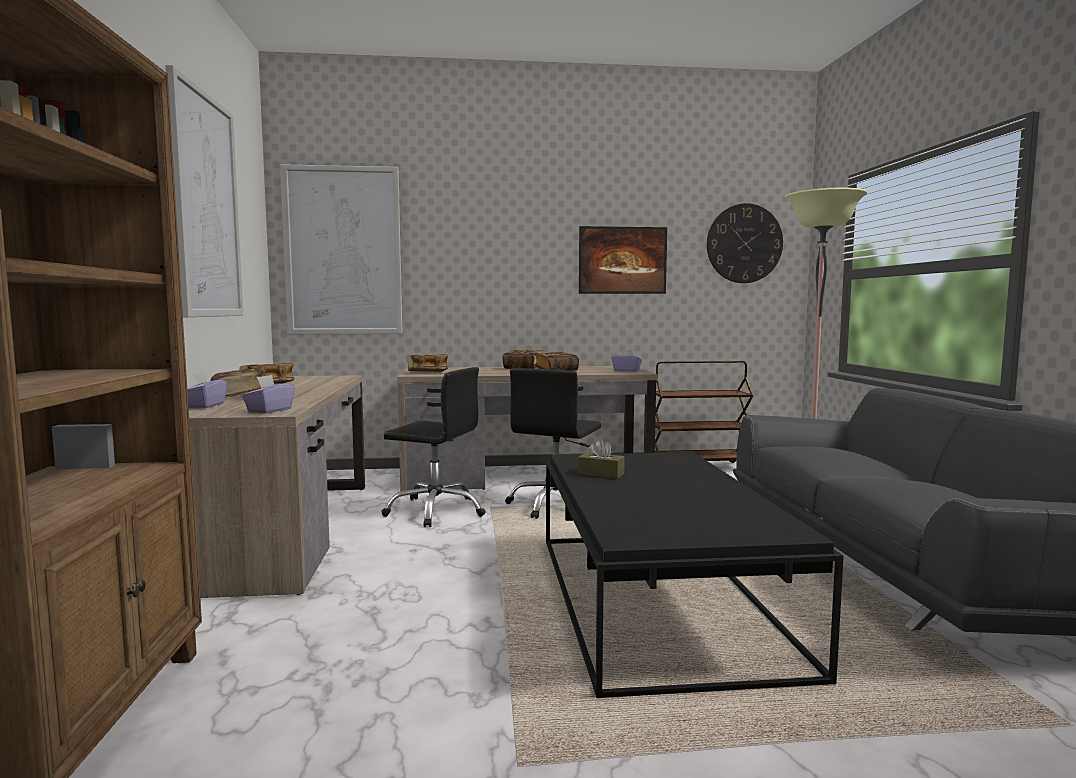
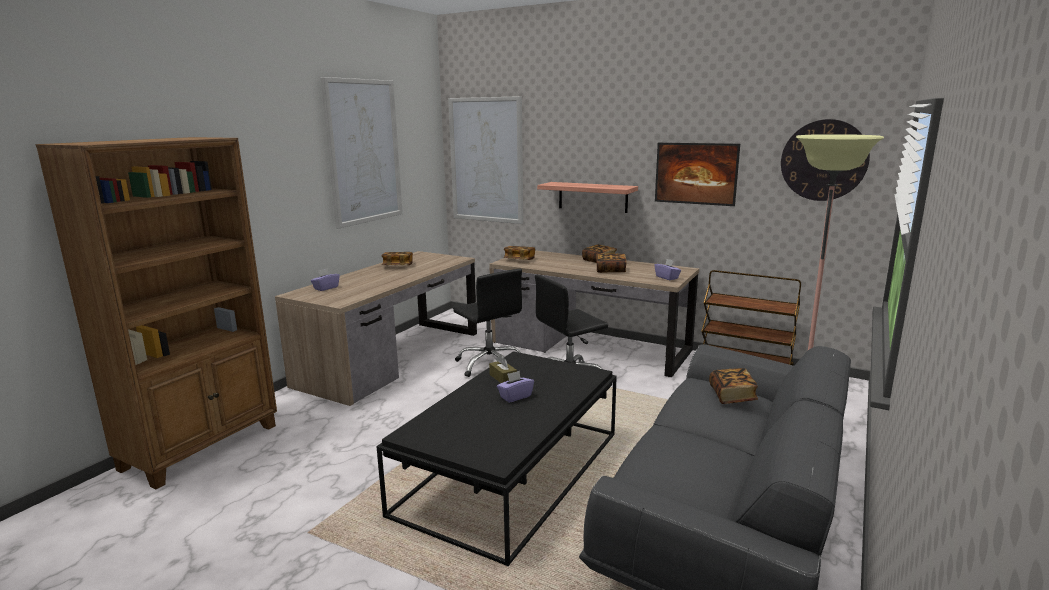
camera: 35 degrees right, 10 degrees up
book [210,369,262,398] -> book moved to [709,368,758,404]
purple tissue box [242,375,295,413] -> purple tissue box moved to [497,371,534,403]
none -> shelf [537,182,638,213]

